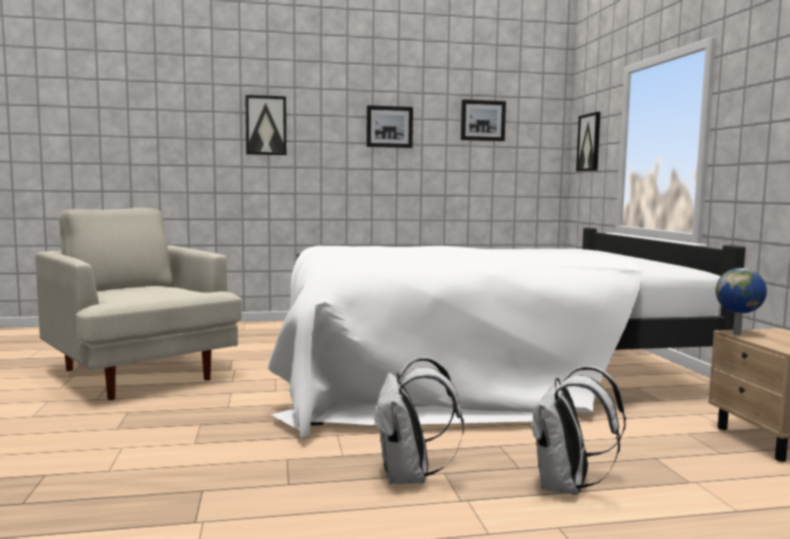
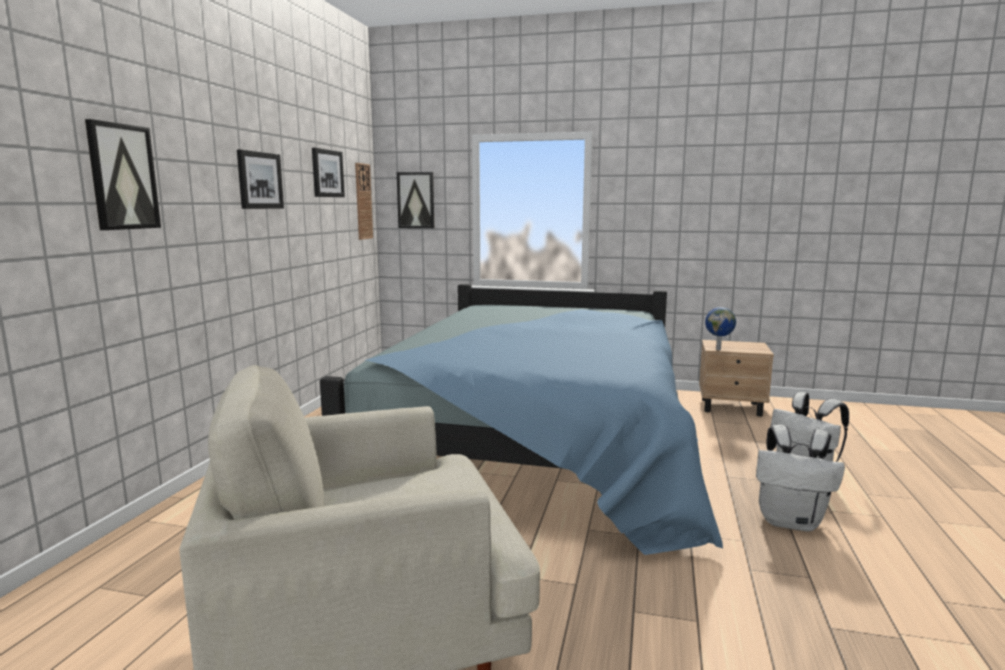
camera: 65 degrees left, 5 degrees up
white bed [268,228,746,438] -> blue bed [320,284,723,555]
none -> wall clock [355,163,373,240]

